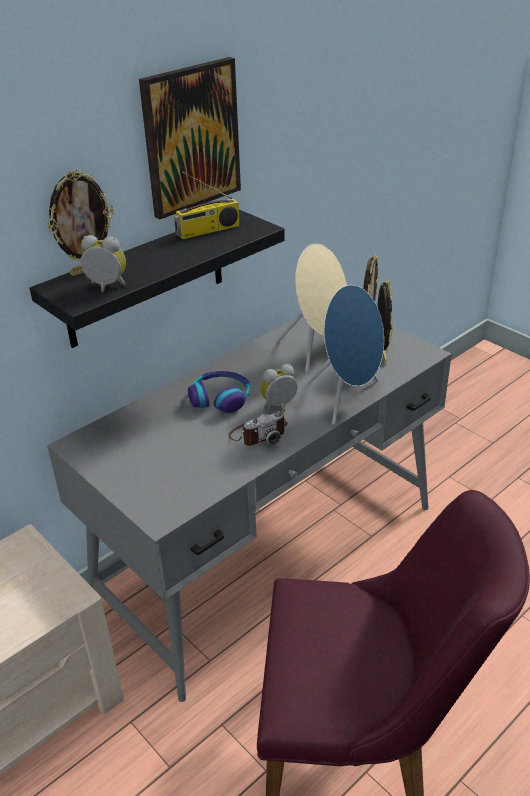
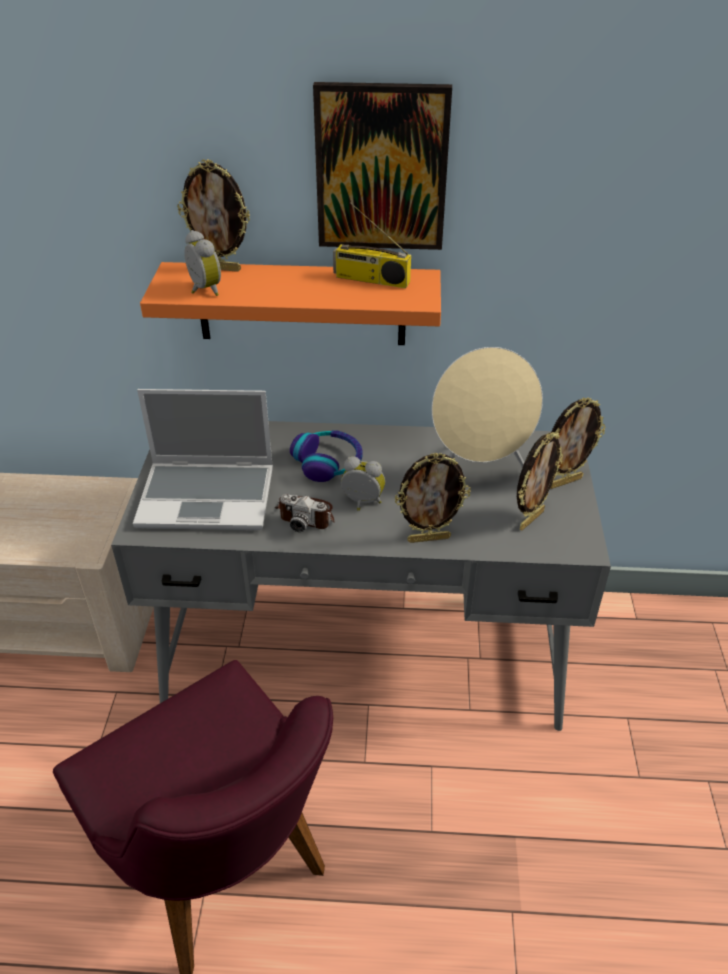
camera: 45 degrees right, 5 degrees up
black shelf [29,210,285,348] -> orange shelf [140,262,441,345]
blue speaker [307,285,384,425] -> picture frame [395,452,471,543]
none -> laptop [133,389,273,530]

